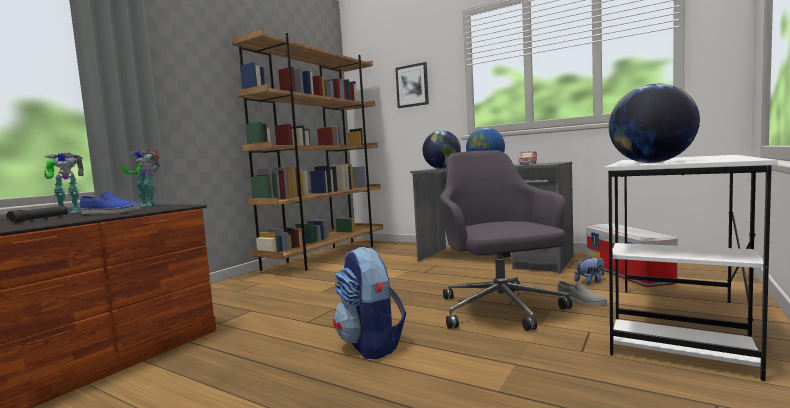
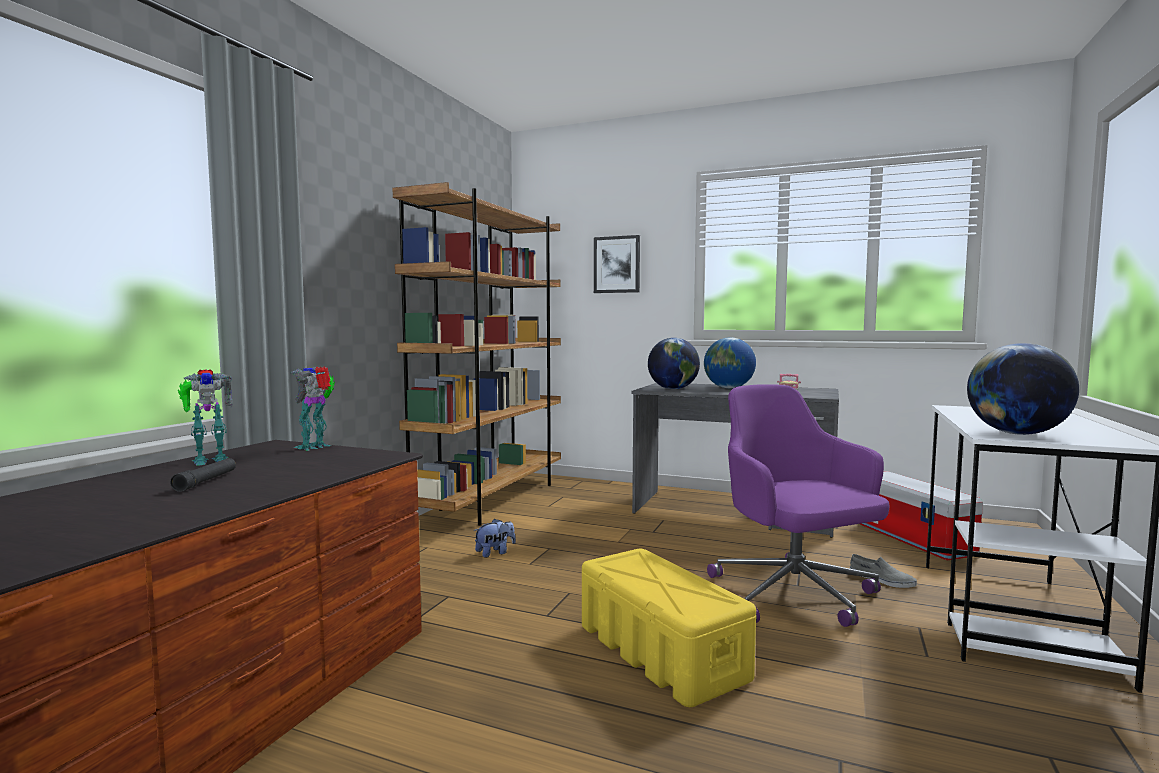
camera: 10 degrees left, 0 degrees up
blue shoe [80,191,140,214] -> none
toy robot [122,149,160,207] -> toy robot turned 105 degrees clockwise [290,366,335,451]
backpack [333,247,406,359] -> yellow storage box [582,549,756,707]
grey office chair [440,150,572,331] -> purple office chair [707,384,890,627]
plush toy [574,256,604,285] -> plush toy moved to [474,519,516,558]

